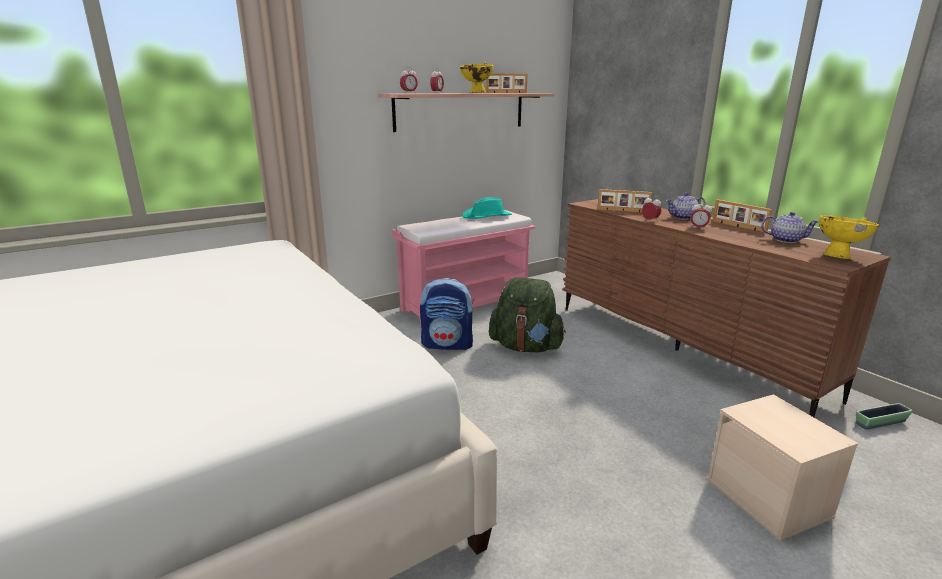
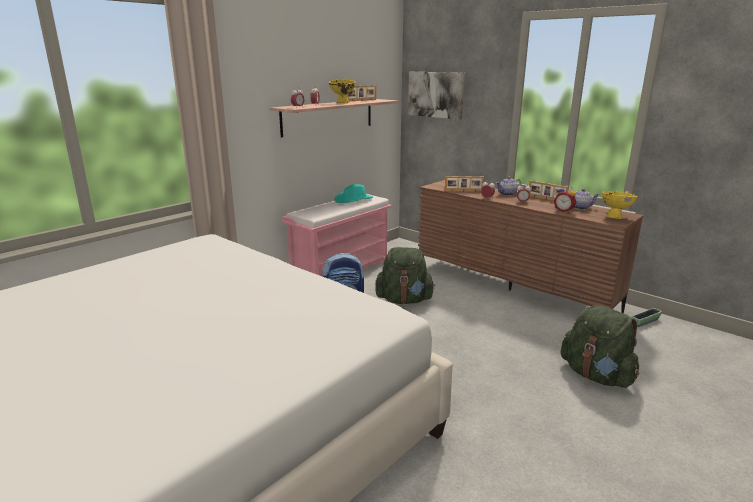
camera: 15 degrees left, 0 degrees up
beige storage box [707,394,858,541] -> green backpack [561,305,639,388]
none -> picture [408,72,465,120]
none -> alarm clock [554,185,576,212]

